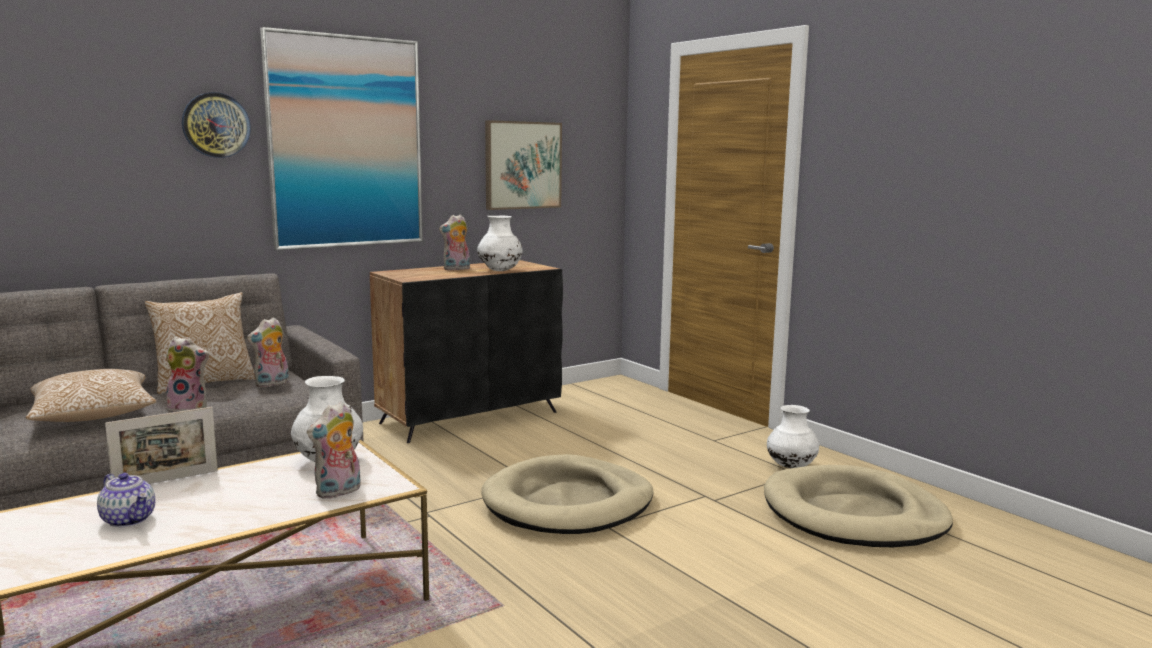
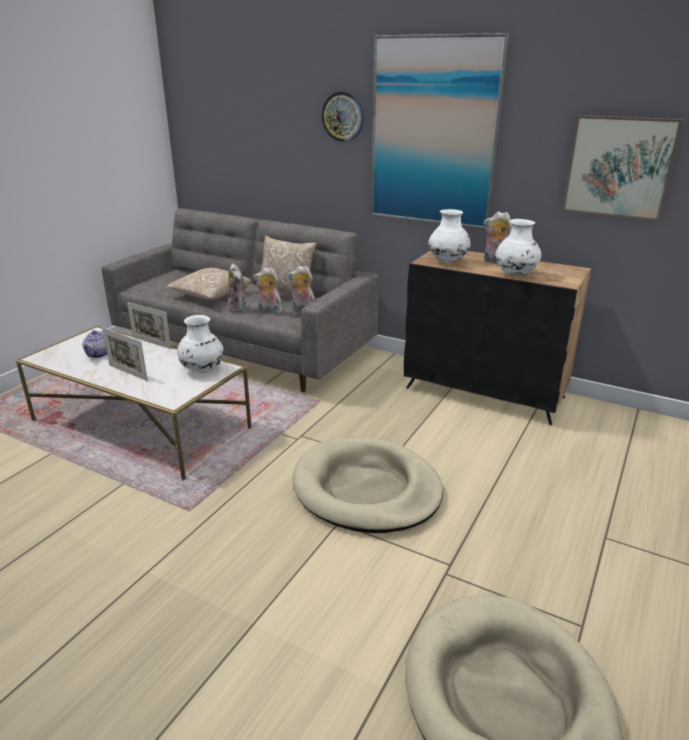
camera: 65 degrees right, 15 degrees up
plush toy [307,401,361,499] -> plush toy moved to [253,267,282,314]
white vase [767,405,819,468] -> white vase moved to [428,209,471,263]
none -> picture frame [102,327,148,381]

